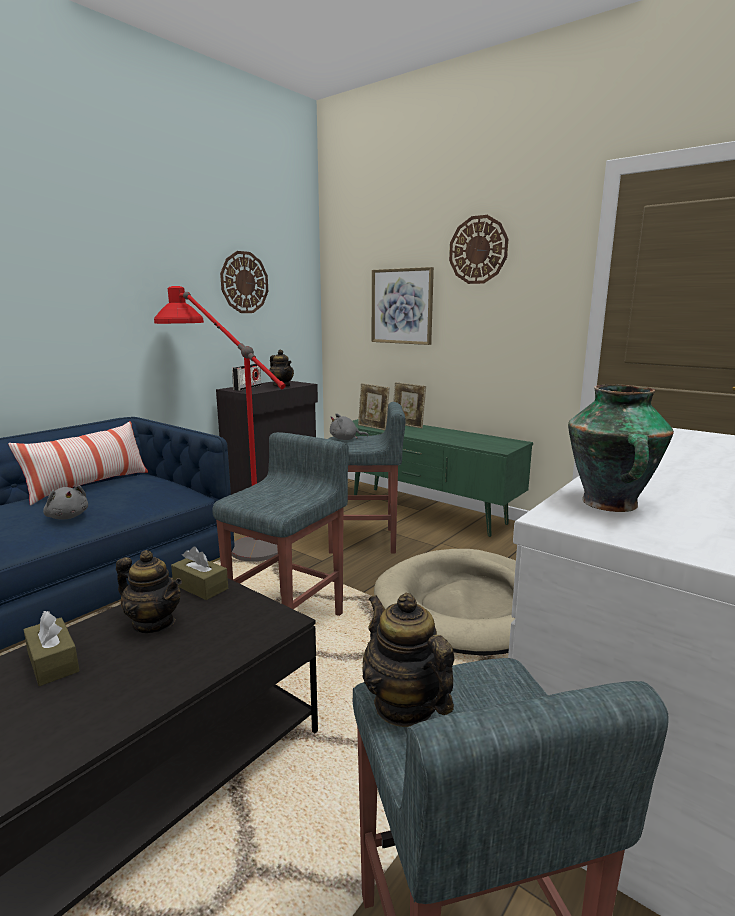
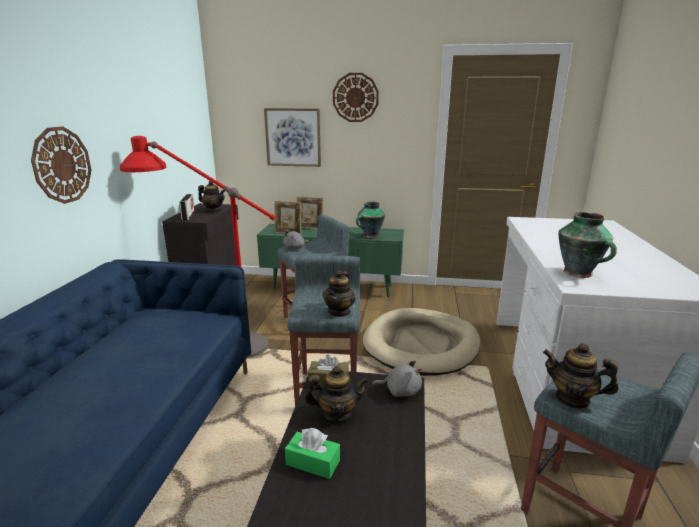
camera: 30 degrees left, 5 degrees up
pillow [8,421,148,506] -> none
brown tissue box [24,611,79,686] -> green tissue box [285,428,340,479]
grey plush toy [43,485,88,520] -> grey plush toy moved to [372,360,422,397]
wall clock [220,251,268,313] -> wall clock moved to [31,127,91,204]
none -> teapot [323,270,356,317]
none -> vase [356,202,385,238]

